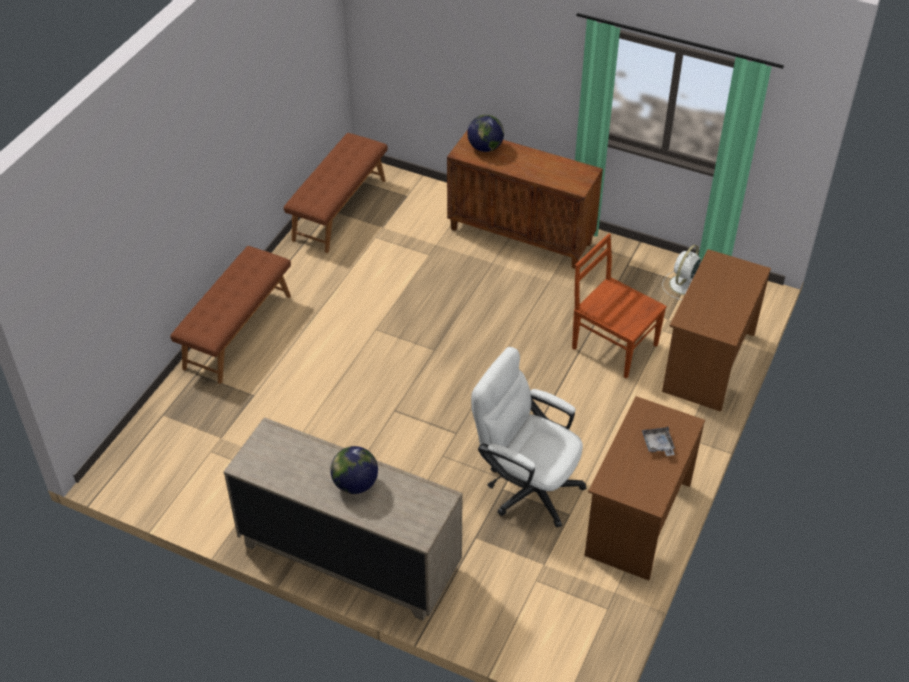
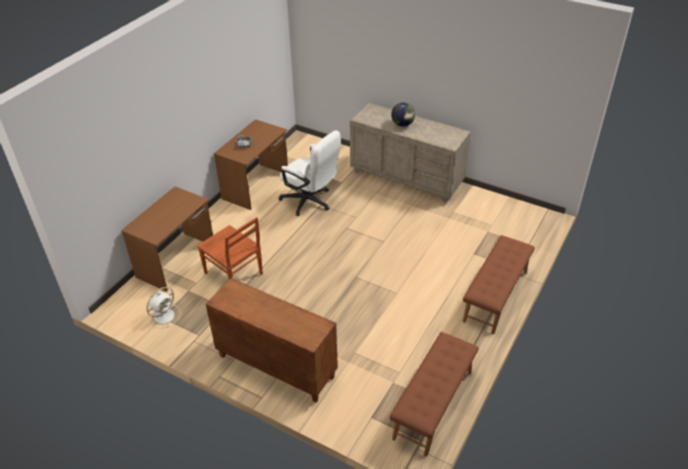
camera: 175 degrees left, 5 degrees down
globe [467,115,504,152] -> none

